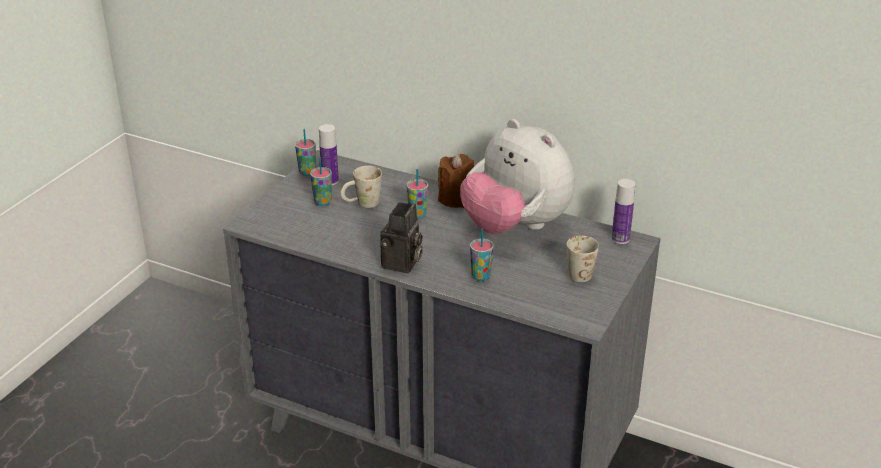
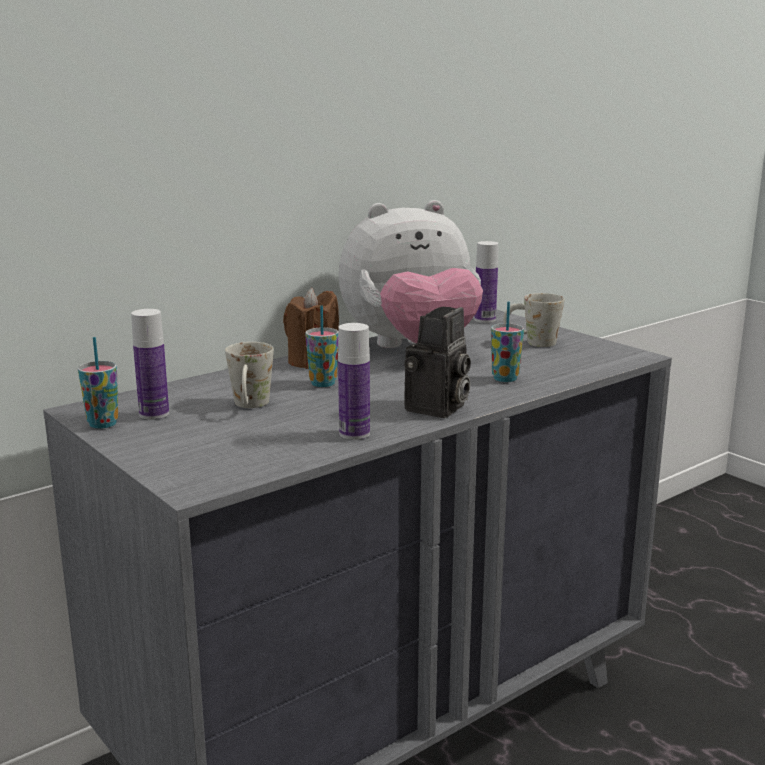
camera: 65 degrees left, 15 degrees down
cup [310,157,332,206] -> none
camera [381,202,423,273] -> camera turned 75 degrees clockwise [404,307,471,418]
none -> bottle [338,323,370,440]

